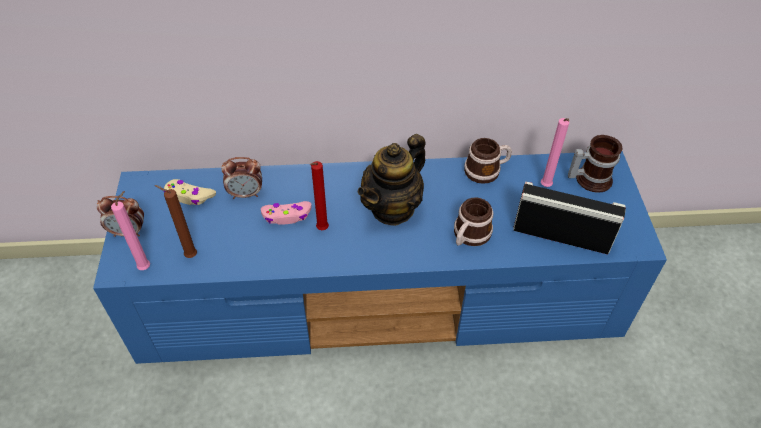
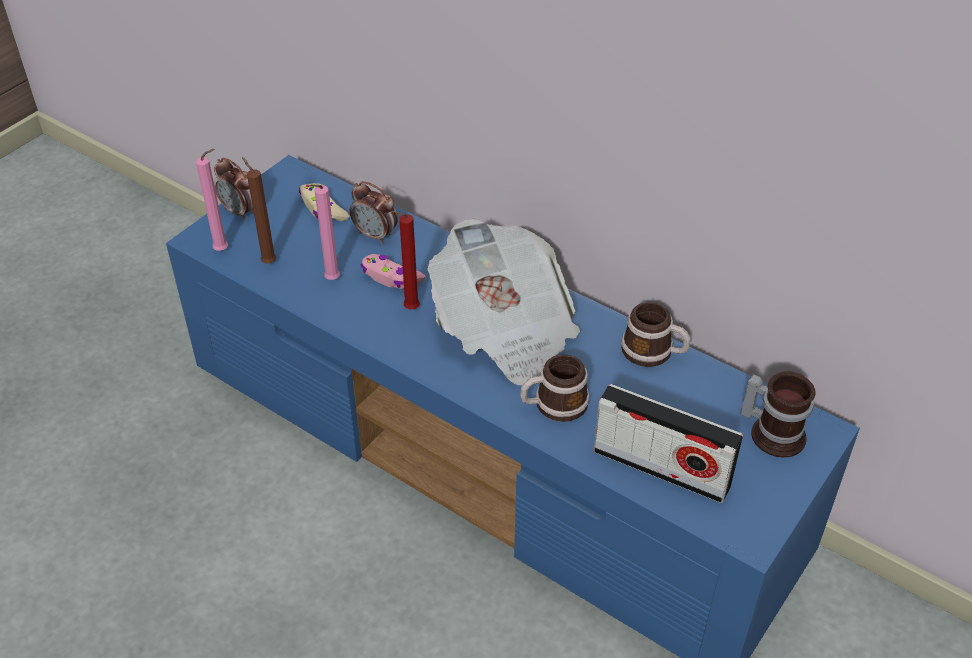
camera: 40 degrees right, 5 degrees down
teapot [358,134,425,226] -> newspaper [428,218,580,385]
radio [513,181,626,254] -> radio turned 150 degrees clockwise [594,384,743,503]
pink candle [541,118,570,187] -> pink candle moved to [310,184,340,280]

